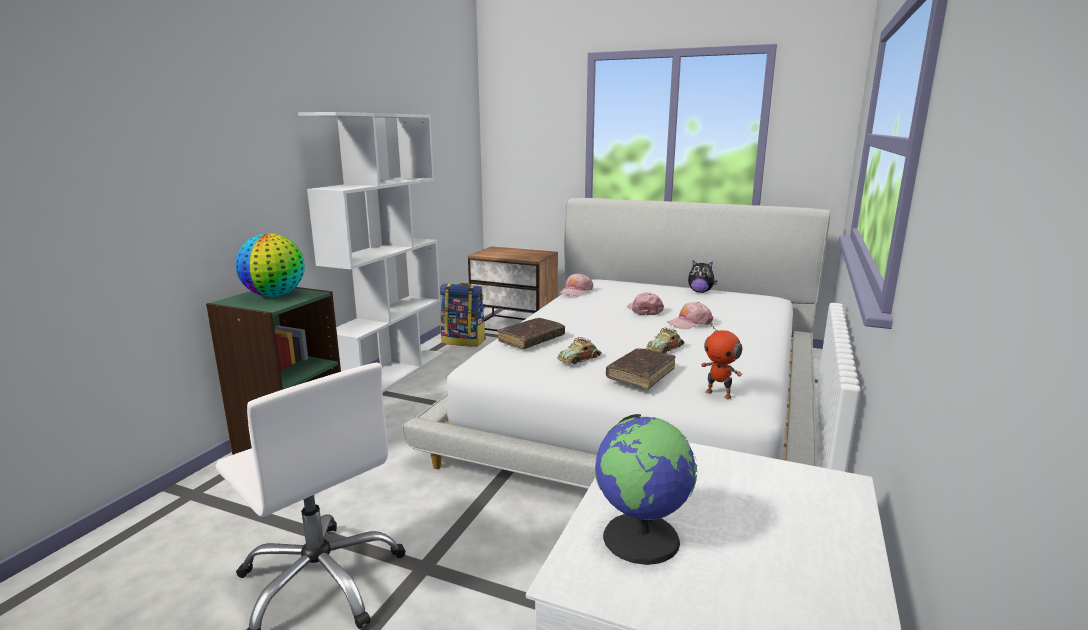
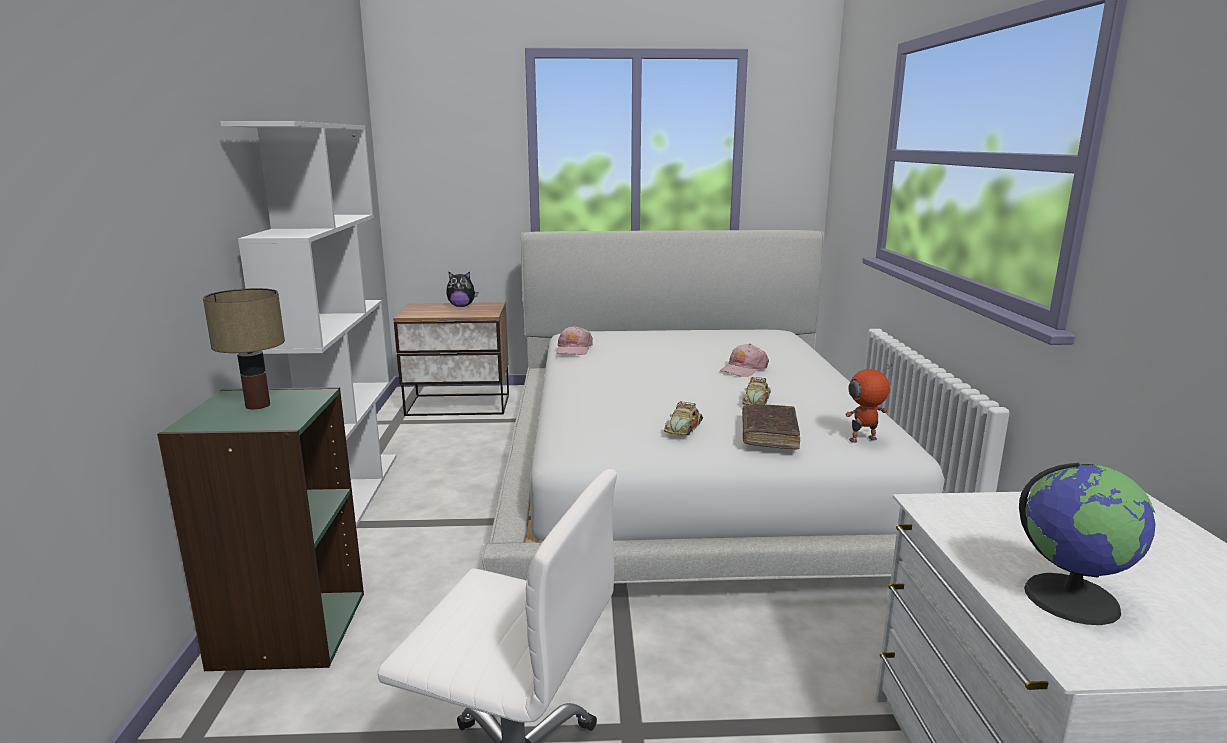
camera: 25 degrees left, 0 degrees up
globe [236,234,305,297] -> table lamp [203,288,285,409]
backpack [440,283,486,347] -> none
brown book [498,318,565,349] -> none
pink cap [627,292,664,315] -> none
plush toy [688,260,717,293] -> plush toy moved to [446,271,478,307]
toy robot [701,322,742,399] -> toy robot turned 150 degrees clockwise [845,364,892,443]

